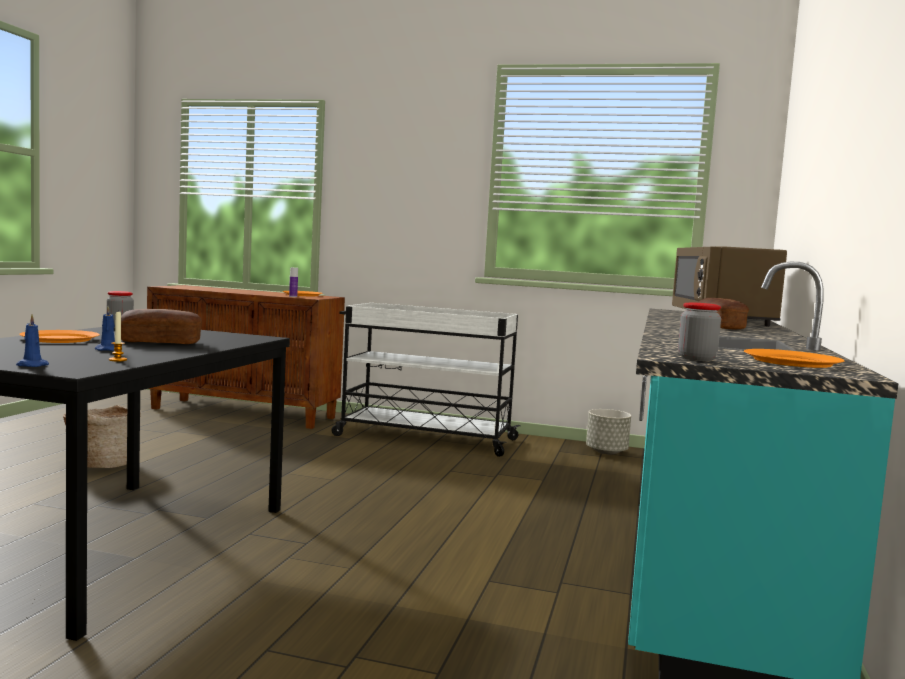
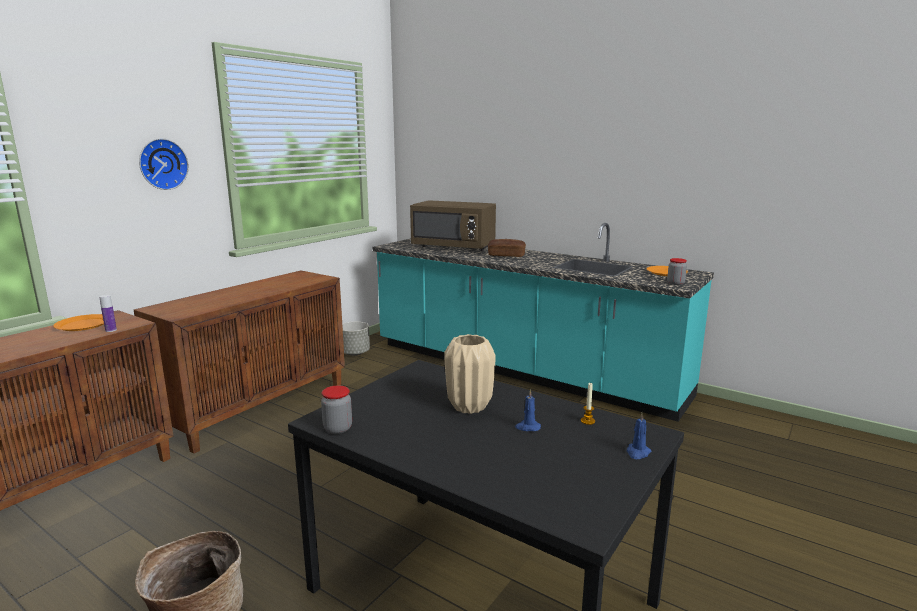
camera: 70 degrees left, 10 degrees up
orange plate [19,330,100,343] -> none
bread [121,309,202,344] -> beige vase [444,334,496,414]
white cart [331,303,521,457] -> brown cabinet [134,271,345,454]
none -> wall clock [139,138,189,190]

